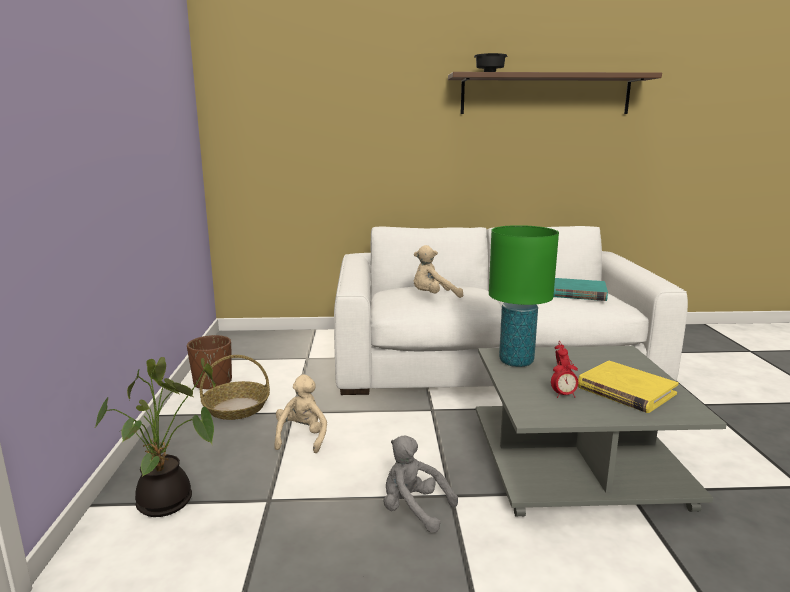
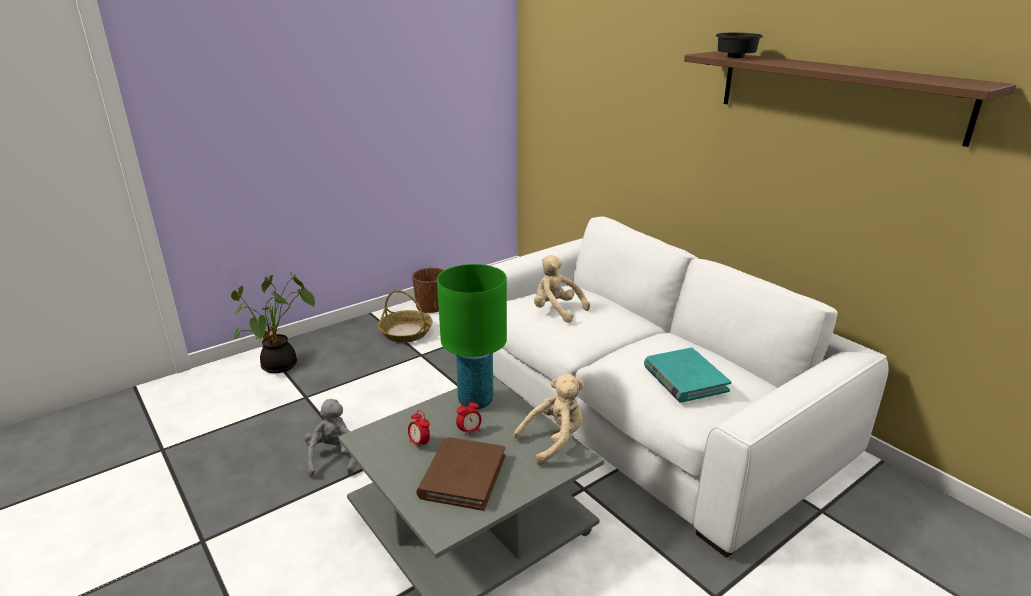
camera: 55 degrees right, 10 degrees up
beige plush toy [274,374,327,453] -> beige plush toy moved to [513,374,584,466]
yellow book [578,361,679,413] -> brown book [416,437,505,511]

